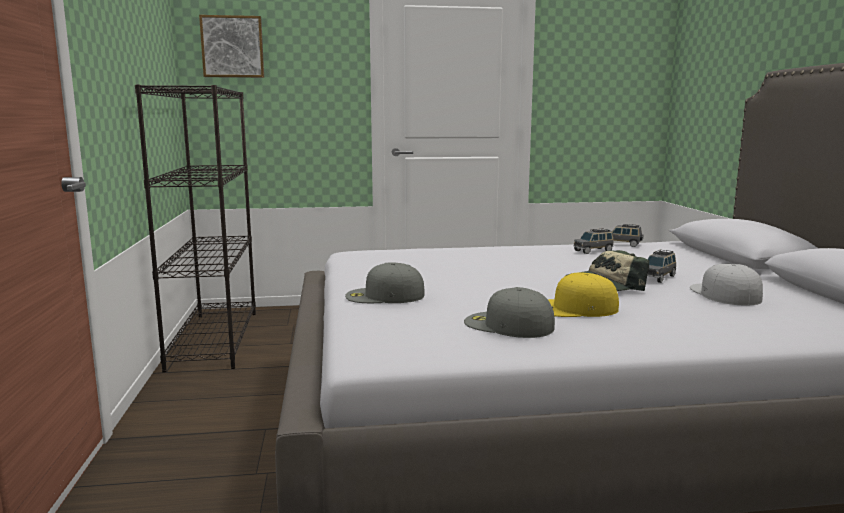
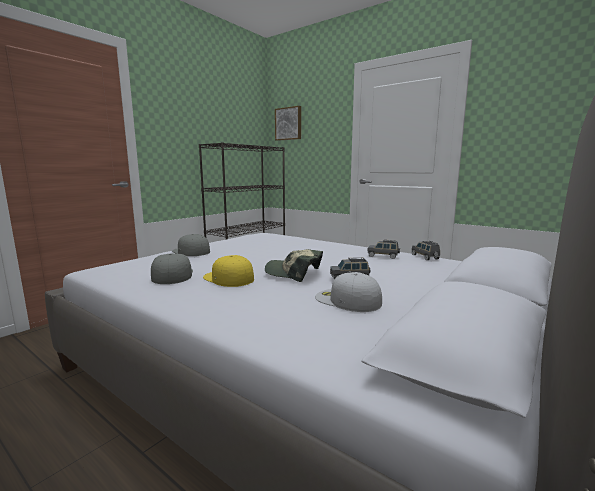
camera: 45 degrees right, 0 degrees up
white cap [690,264,763,305] -> white cap turned 90 degrees counterclockwise [315,272,382,312]

